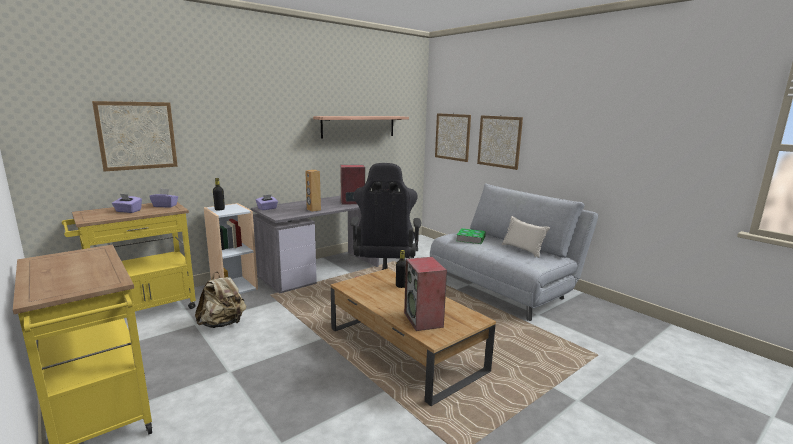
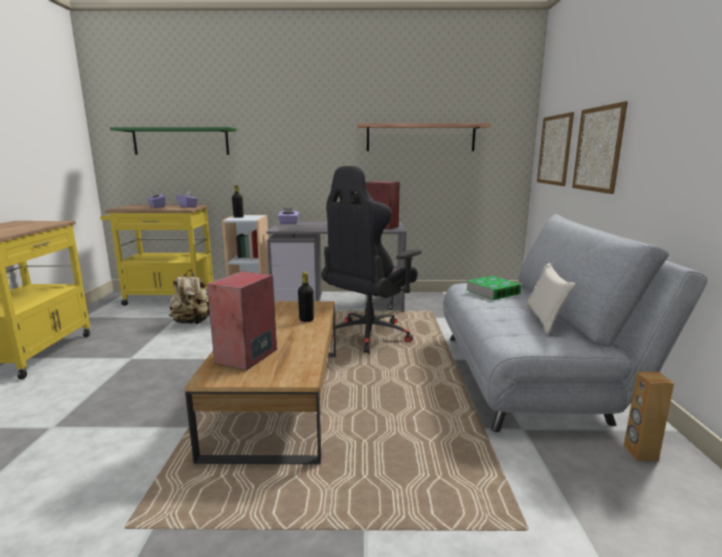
camera: 40 degrees right, 0 degrees up
picture [92,100,178,172] -> green shelf [110,127,237,155]
brown speaker [305,170,321,212] -> brown speaker moved to [624,372,674,461]

